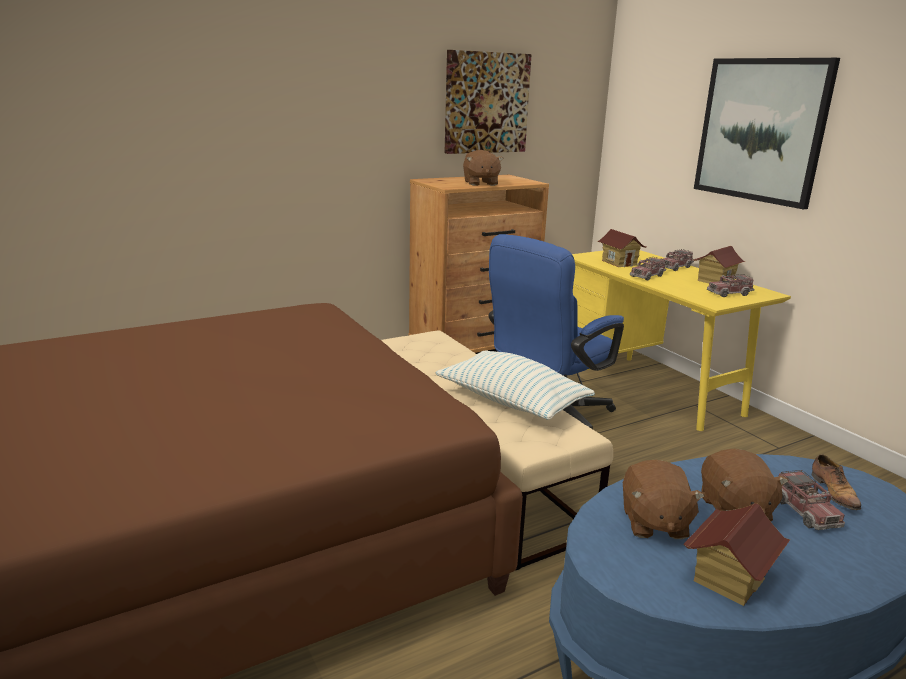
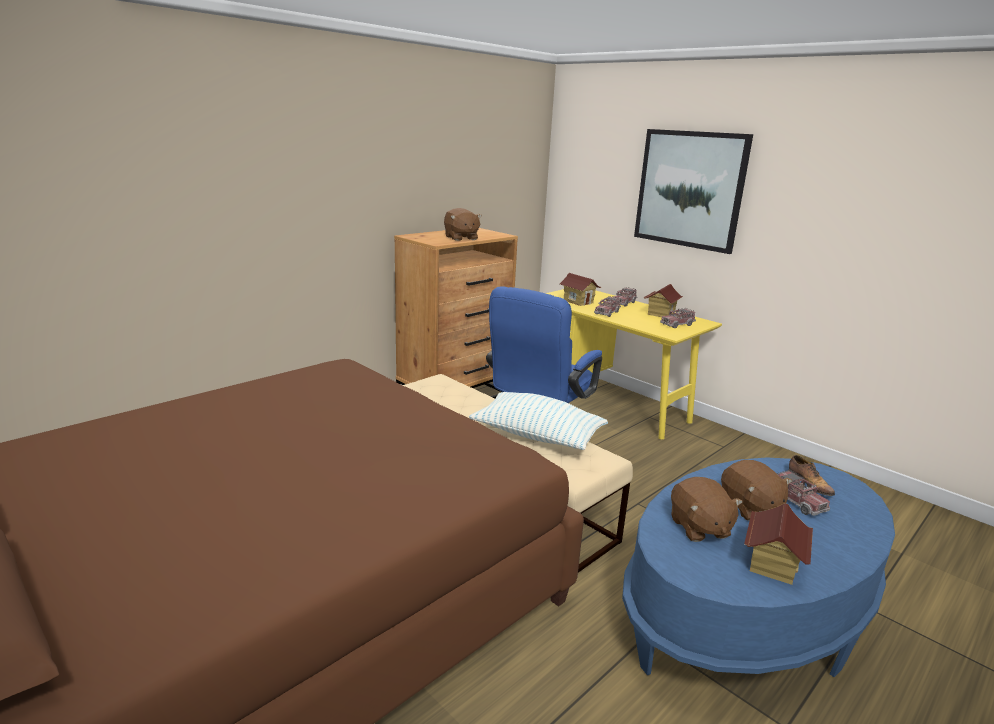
camera: 15 degrees left, 0 degrees up
picture [444,50,532,154] -> none

